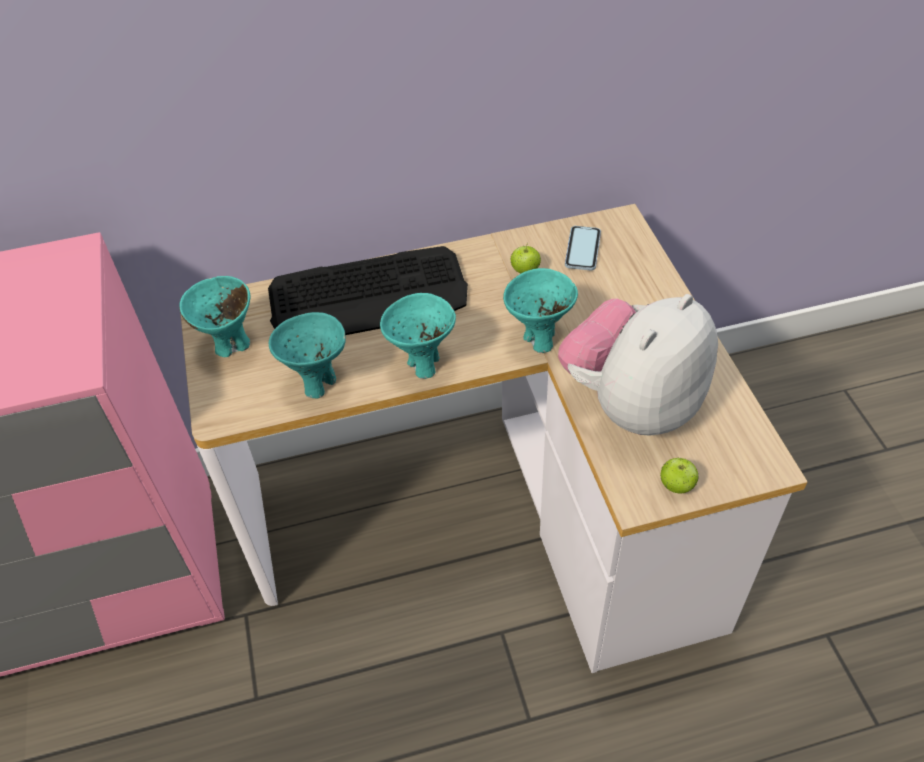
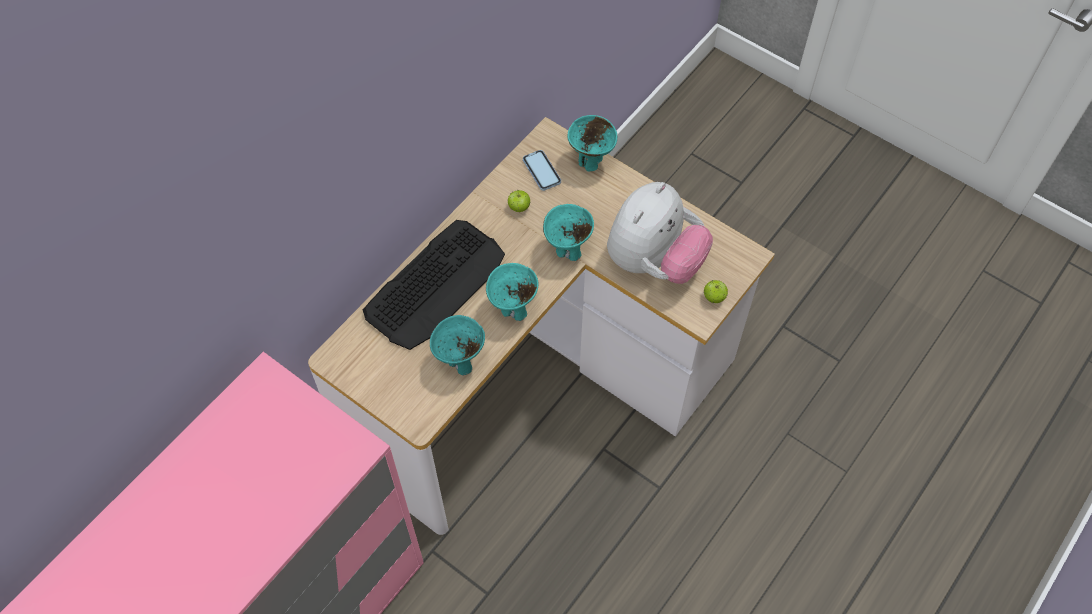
camera: 40 degrees left, 10 degrees up
turquoise bowl [179,276,250,357] -> turquoise bowl moved to [568,115,617,171]
plush toy [558,294,718,436] -> plush toy turned 150 degrees counterclockwise [607,182,713,284]

